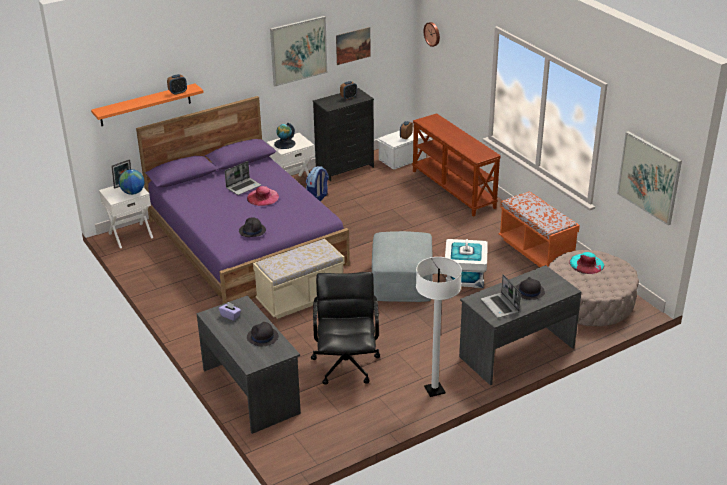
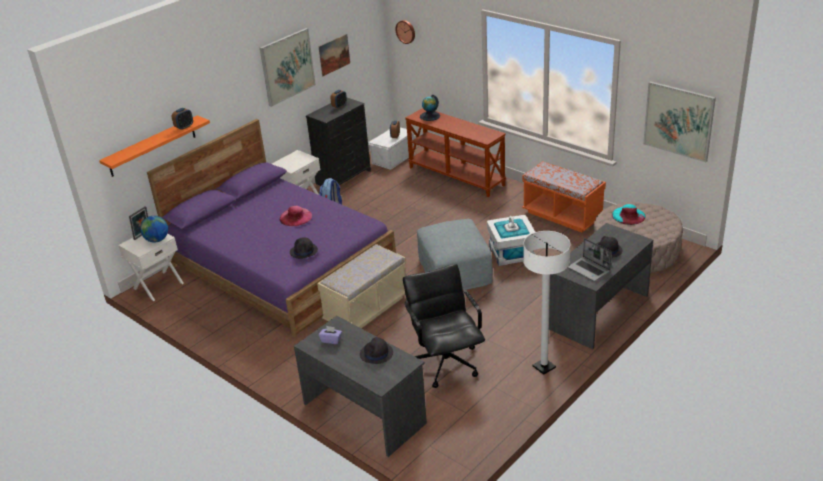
camera: 15 degrees left, 0 degrees up
laptop [225,161,261,195] -> none
globe [274,123,295,149] -> globe moved to [420,95,440,121]

